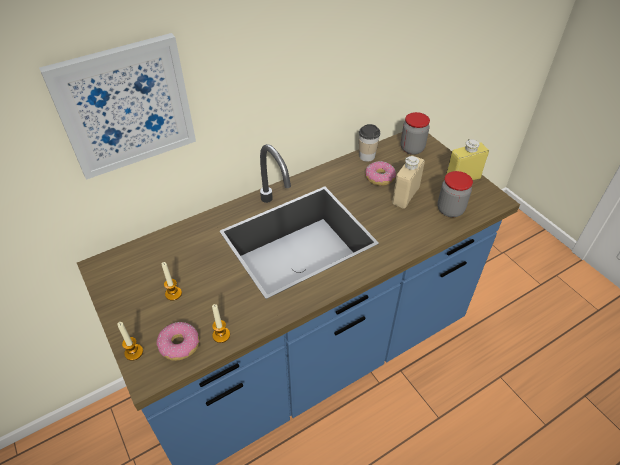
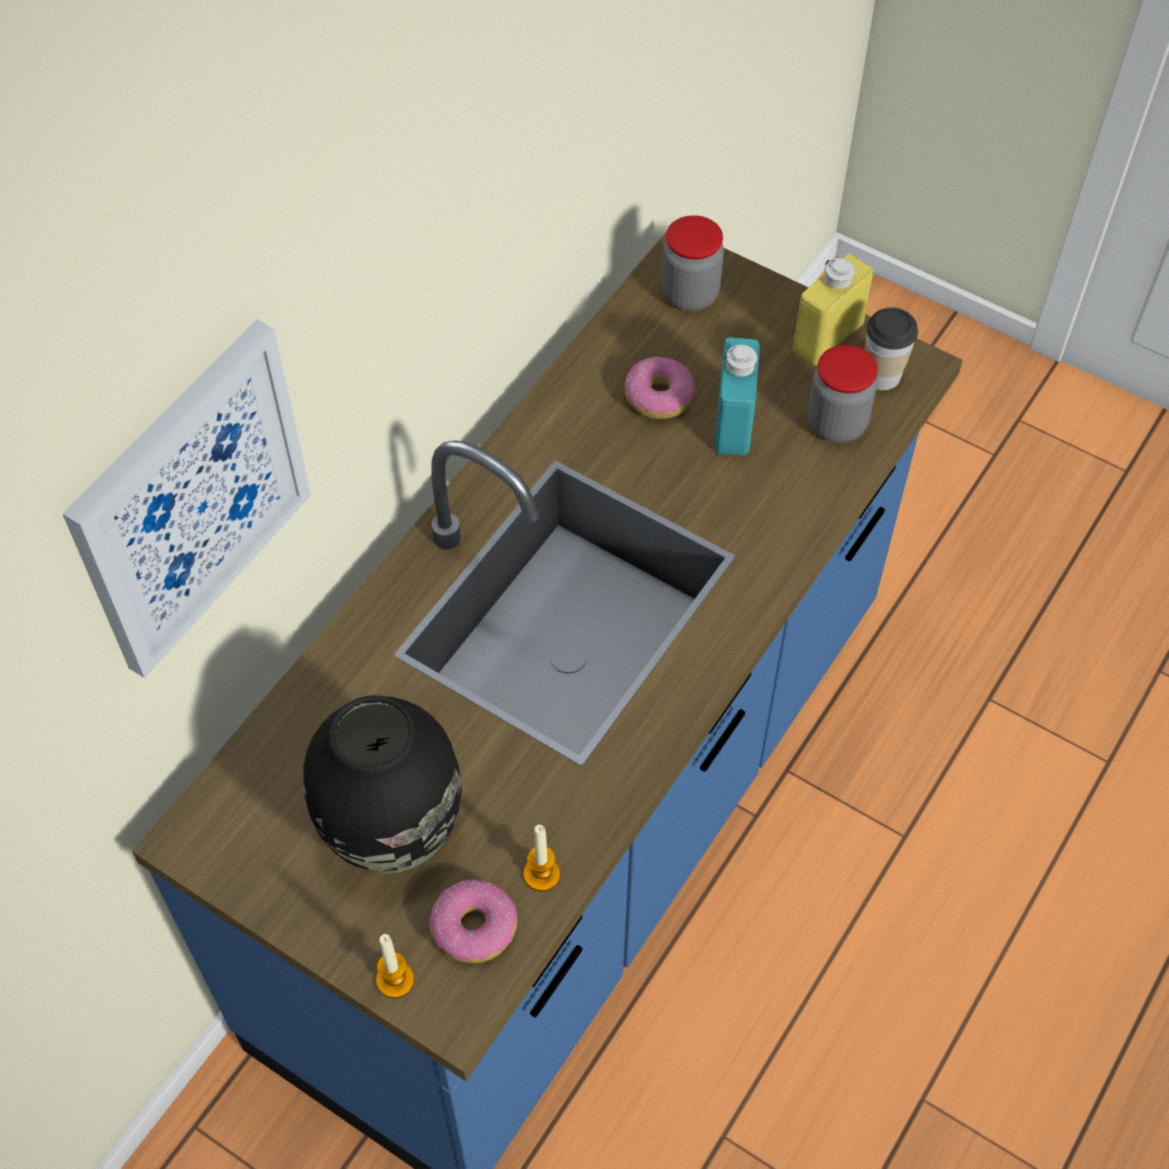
camera: 25 degrees left, 10 degrees up
candle [161,262,182,301] -> black vase [303,695,461,874]
cup [359,124,380,162] -> cup moved to [865,307,918,390]
beige bottle [392,155,425,209] -> turquoise bottle [715,337,760,456]

